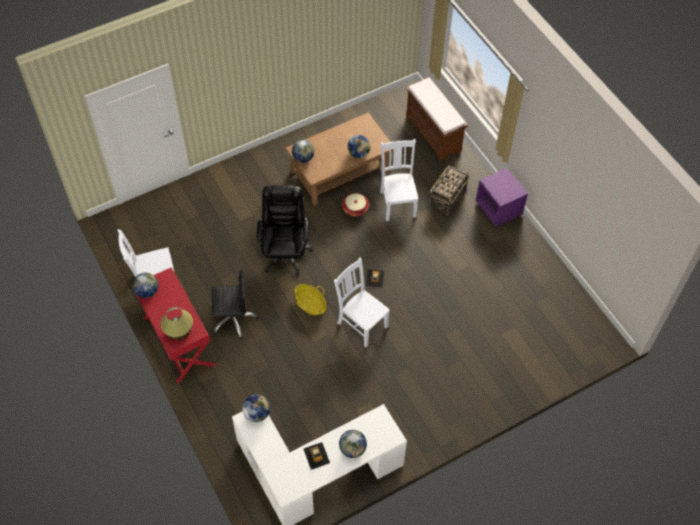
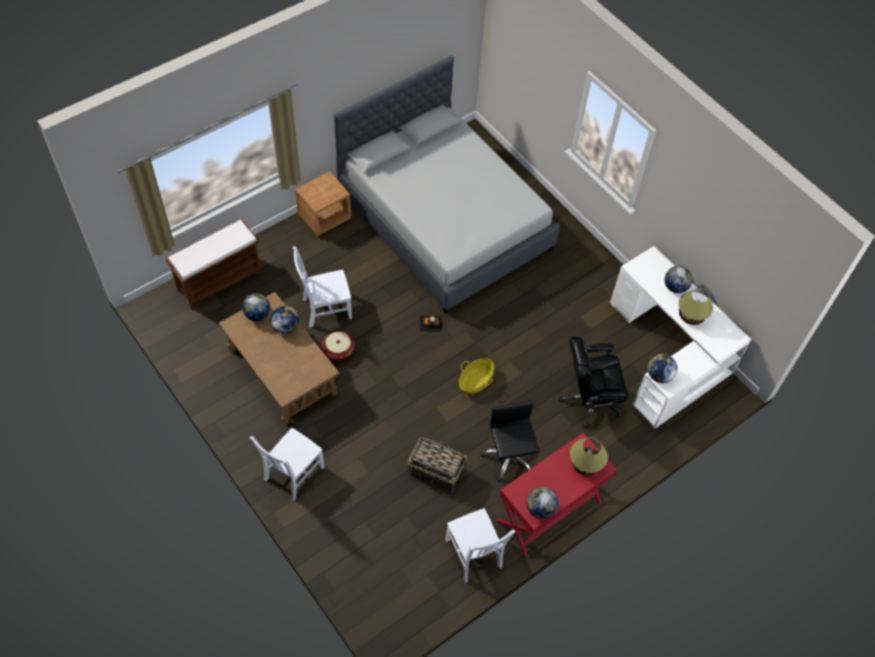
camera: 100 degrees left, 0 degrees up
black office chair [257,185,313,276] -> black office chair moved to [559,337,628,428]
globe [292,140,314,163] -> globe moved to [242,294,270,321]
toy car [303,442,330,470] -> table lamp [679,288,713,325]
white chair [334,257,390,347] -> white chair moved to [250,428,324,501]
basket [429,166,469,215] -> basket moved to [408,436,467,493]
purple nightstand [475,168,528,227] -> brown nightstand [295,171,351,236]
none -> grey bed [334,56,560,314]

